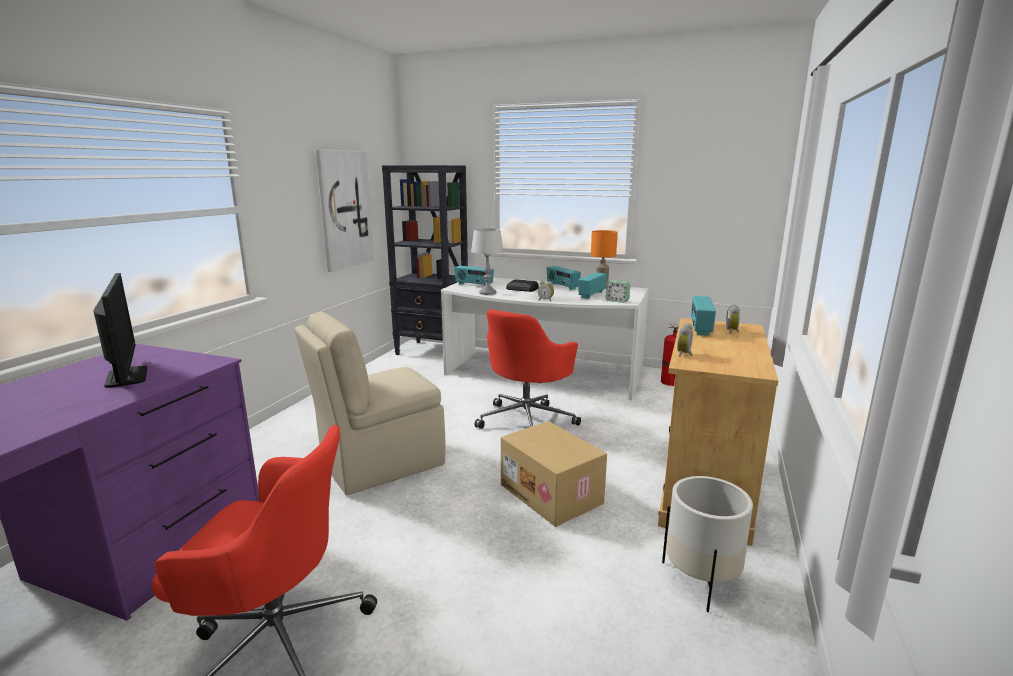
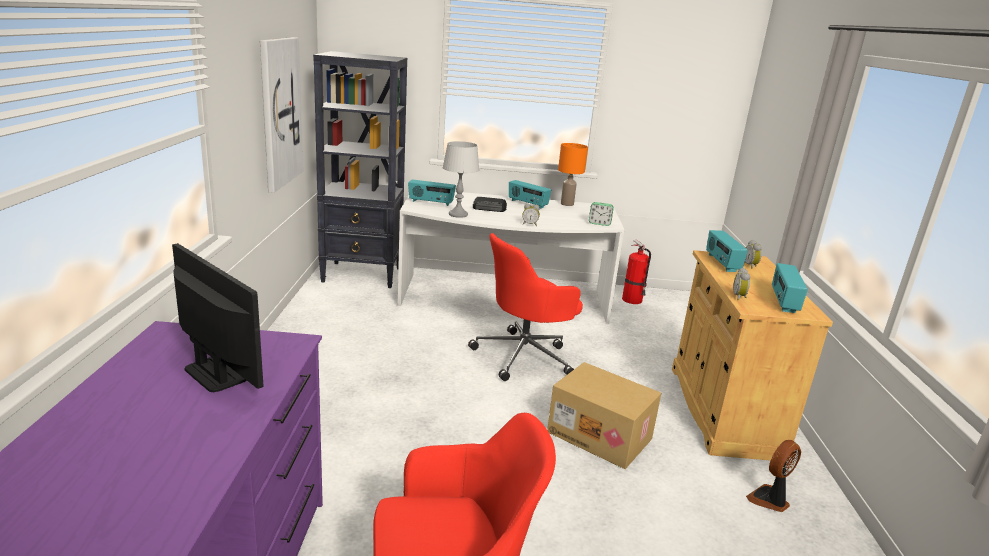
camera: 20 degrees left, 5 degrees up
beige chair [295,312,445,495] -> none
red office chair [475,309,581,429] -> red office chair turned 45 degrees clockwise [468,233,583,381]
radio [578,272,607,299] -> radio moved to [772,263,808,313]
white planter [662,476,753,612] -> fan [746,440,801,512]

